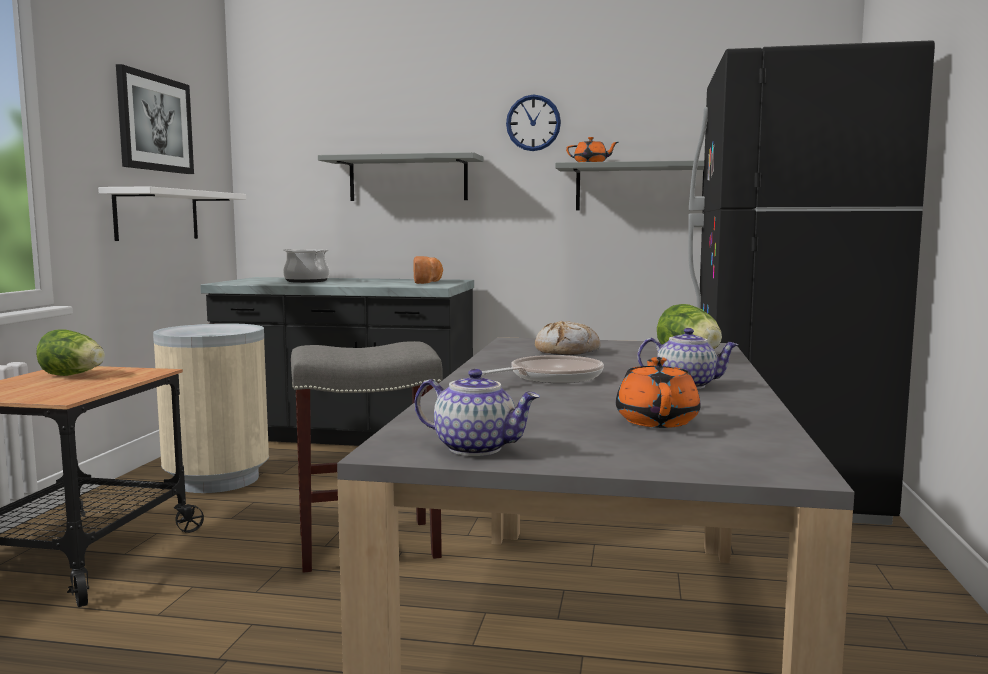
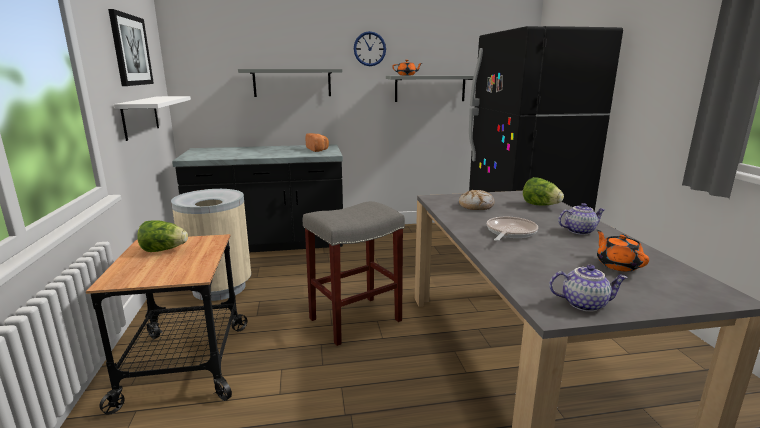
camera: 20 degrees left, 10 degrees up
cooking pot [283,249,329,283] -> none

